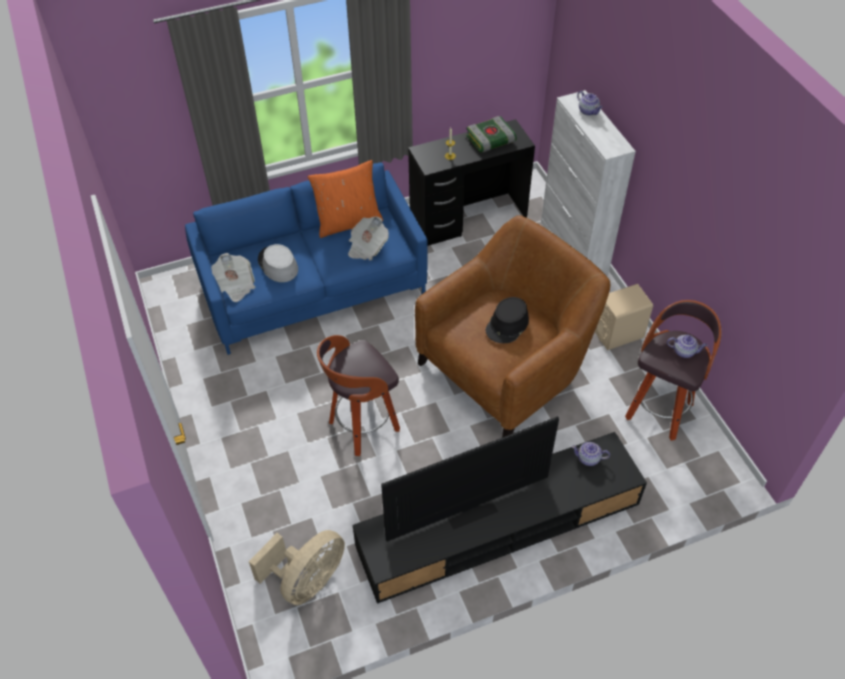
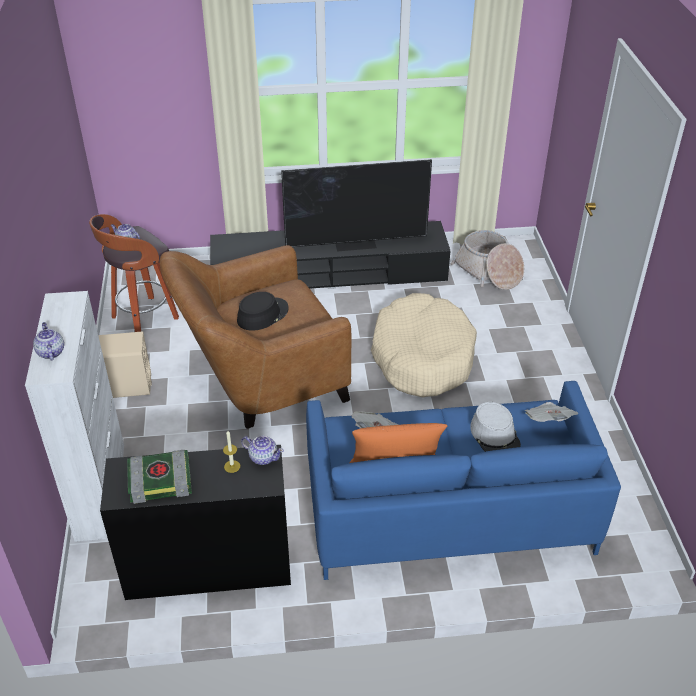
camera: 165 degrees left, 10 degrees down
beige fan [249,530,345,605] -> basket [451,230,524,290]
stool [317,335,400,456] -> beige dog bed [371,293,477,398]
teapot [571,442,610,466] -> teapot moved to [241,436,284,465]

